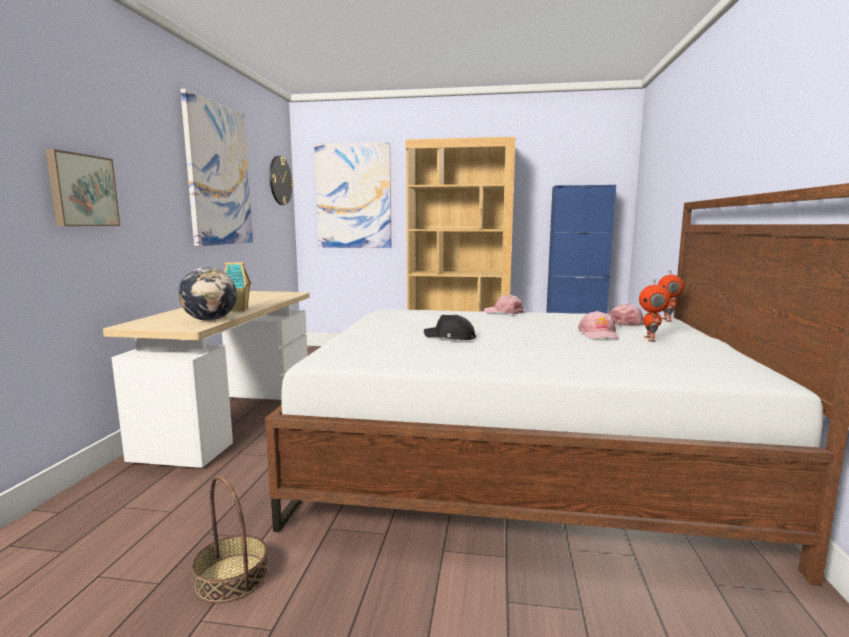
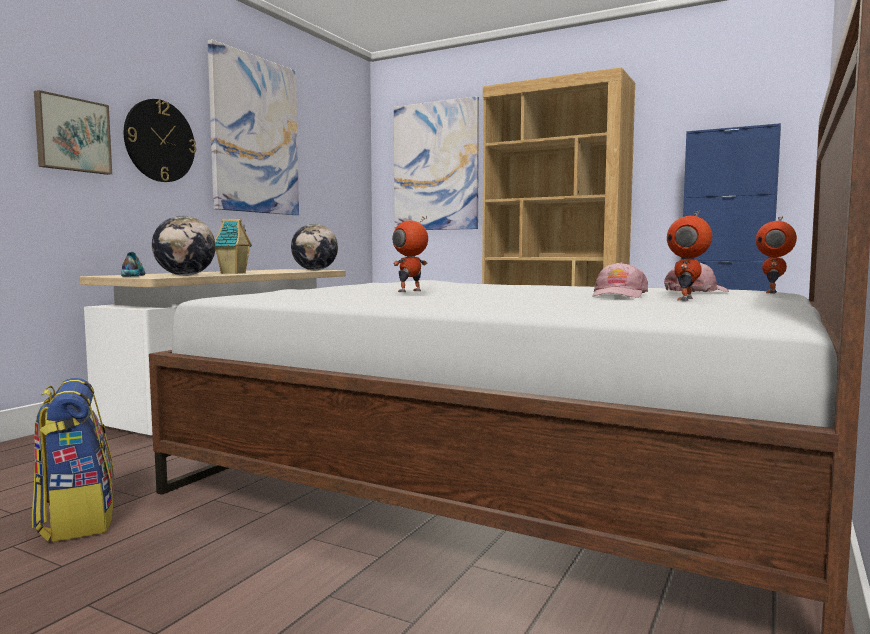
camera: 20 degrees right, 5 degrees down
basket [192,476,268,603] -> backpack [32,378,114,542]
wall clock [269,156,294,205] -> wall clock moved to [124,99,196,182]
black cap [424,315,476,340] -> toy robot [392,216,428,292]
pink cap [484,295,524,314] -> none
none -> shoe [121,252,145,277]
none -> globe [291,224,338,270]

